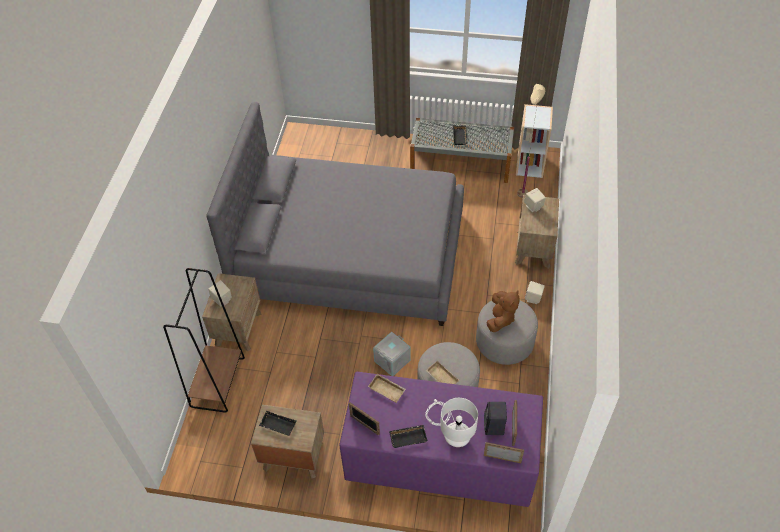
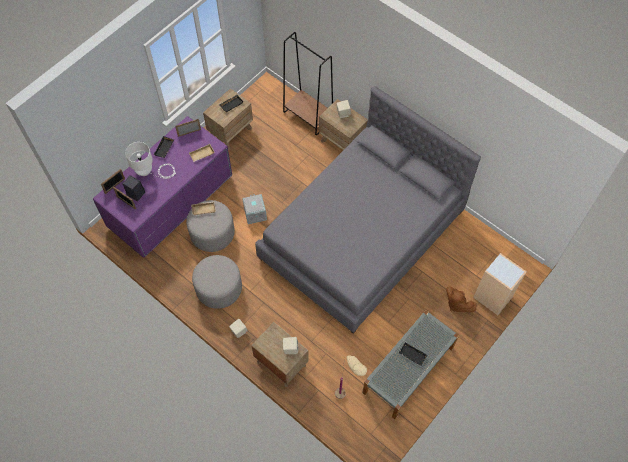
camera: 120 degrees right, 10 degrees up
brown plush toy [487,291,520,332] -> brown plush toy moved to [446,286,476,312]
bookcase [516,104,553,178] -> bookcase moved to [473,253,527,315]

